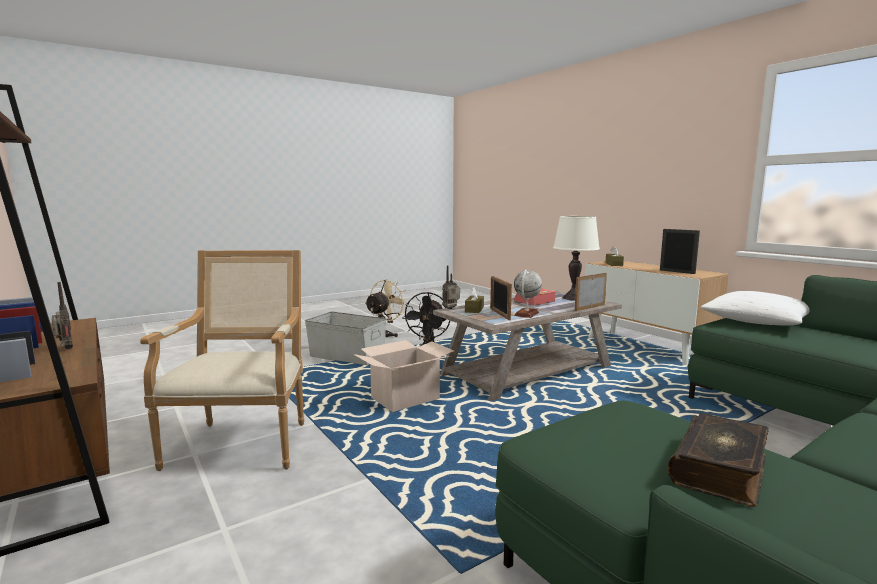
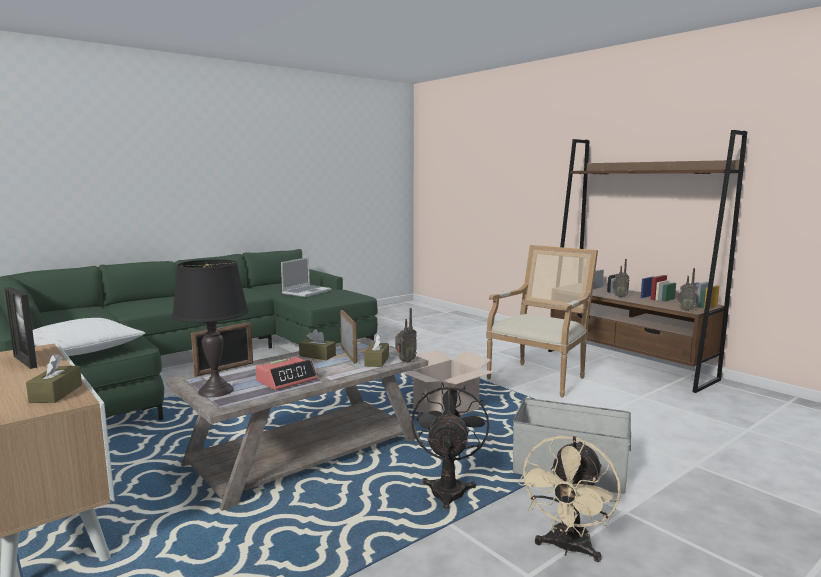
camera: 175 degrees right, 0 degrees up
armchair [140,250,304,471] -> armchair turned 135 degrees counterclockwise [486,245,598,397]
globe [514,269,542,318] -> brown tissue box [299,329,336,360]
white table lamp [553,216,600,301] -> black table lamp [172,259,248,397]
book [668,413,769,507] -> laptop [281,257,331,297]
none -> radio [677,268,698,311]

